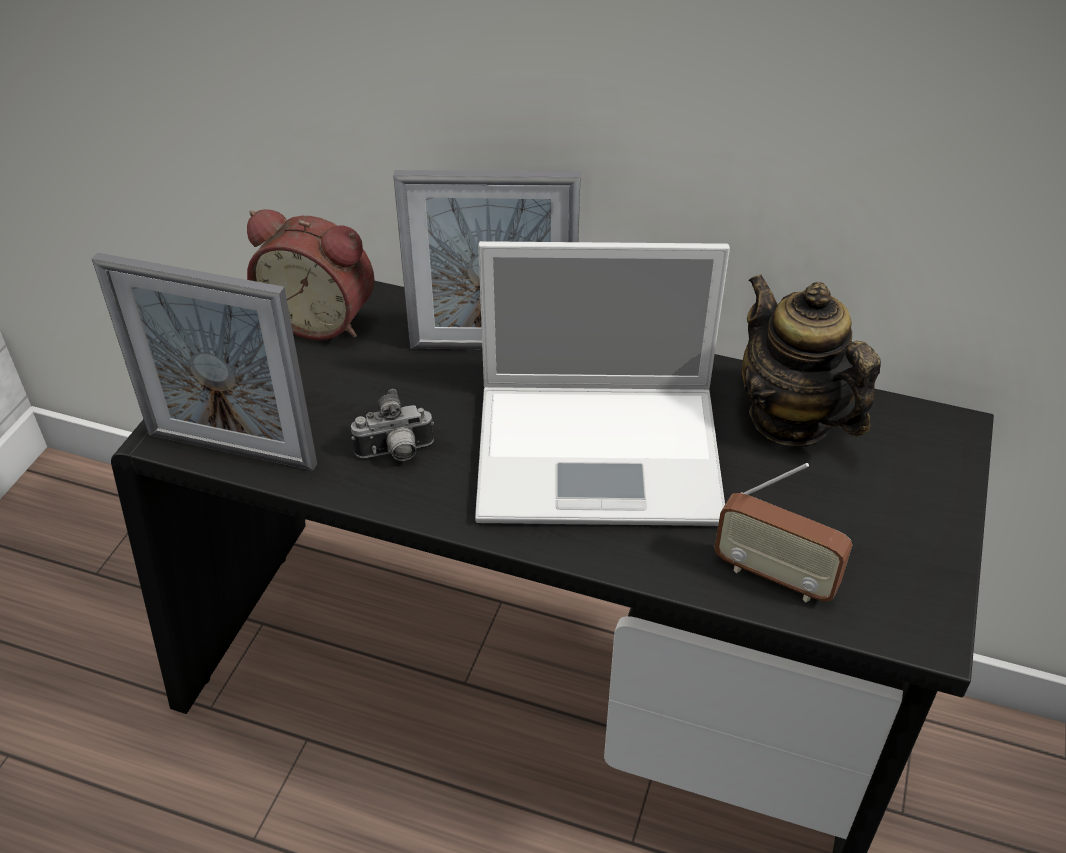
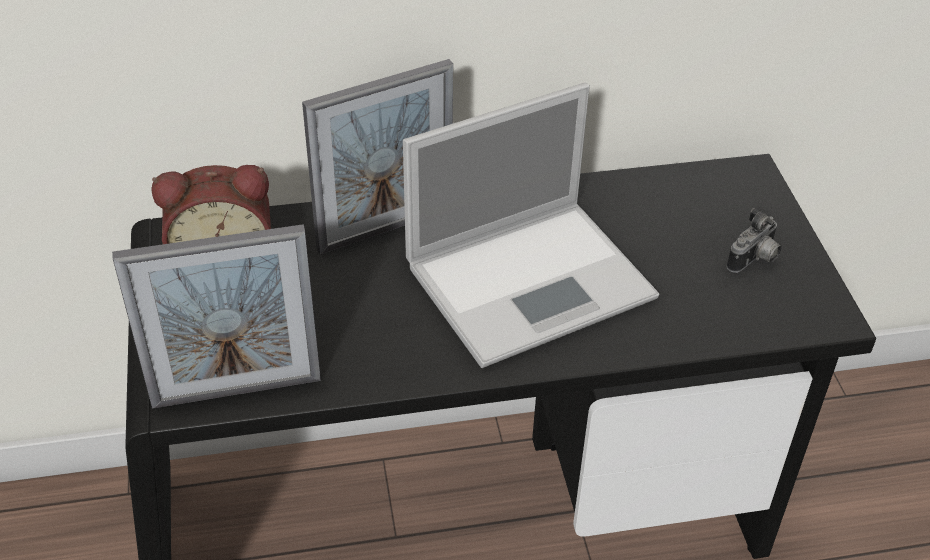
camera: 30 degrees left, 0 degrees up
camera [351,389,434,461] -> camera moved to [727,208,782,273]
radio [714,463,852,603] -> none
teapot [742,274,881,446] -> none

